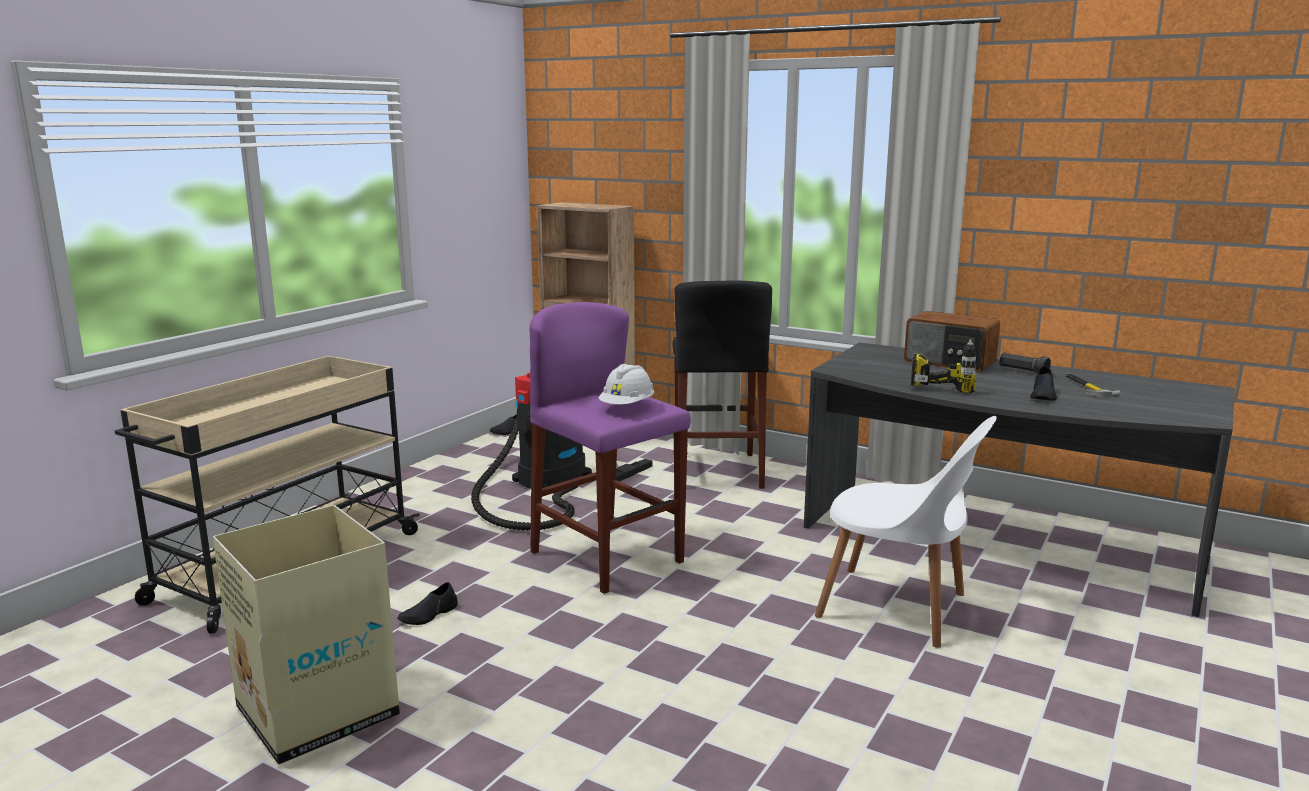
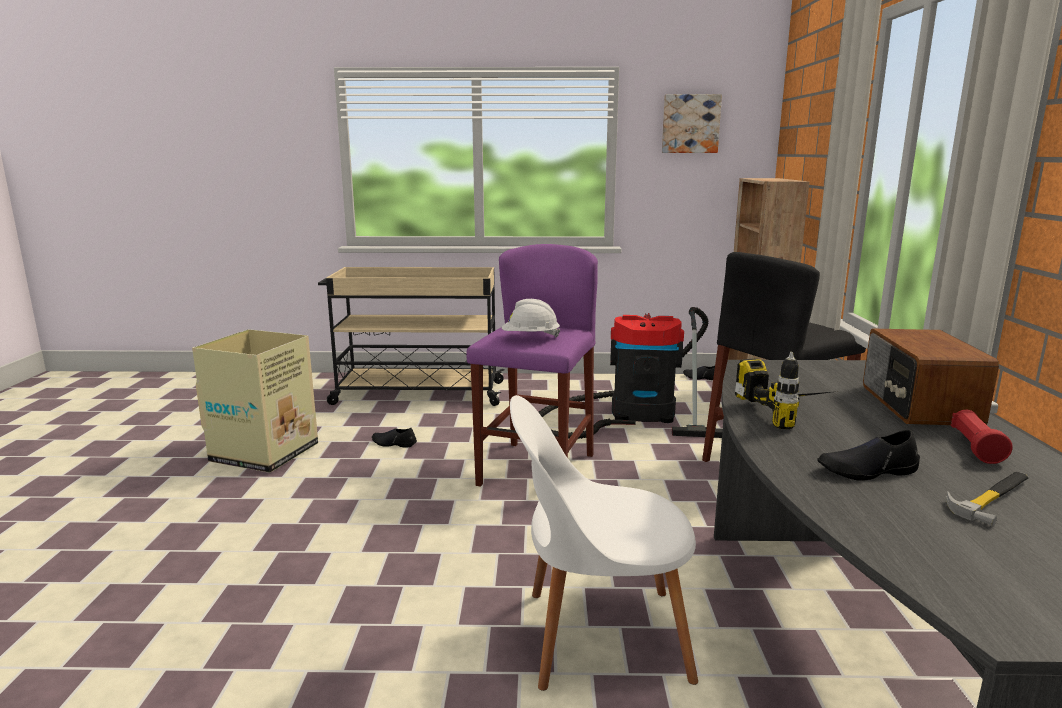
camera: 60 degrees right, 0 degrees up
white chair [815,416,997,648] -> white chair turned 90 degrees clockwise [510,395,698,691]
black flashlight [999,352,1051,373] -> red flashlight [951,410,1013,464]
none -> picture [662,94,722,153]

